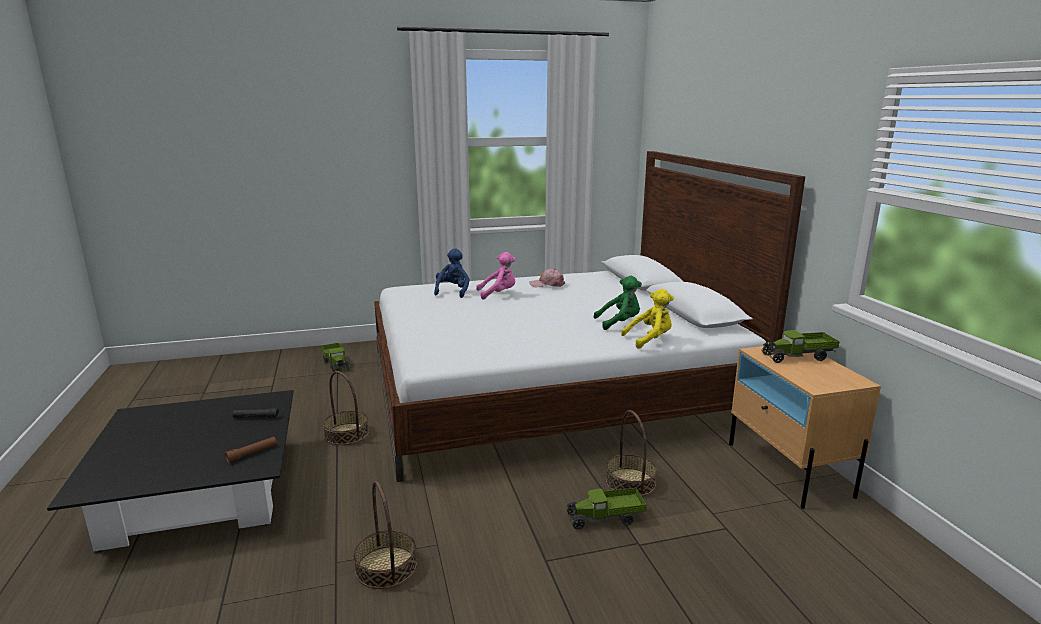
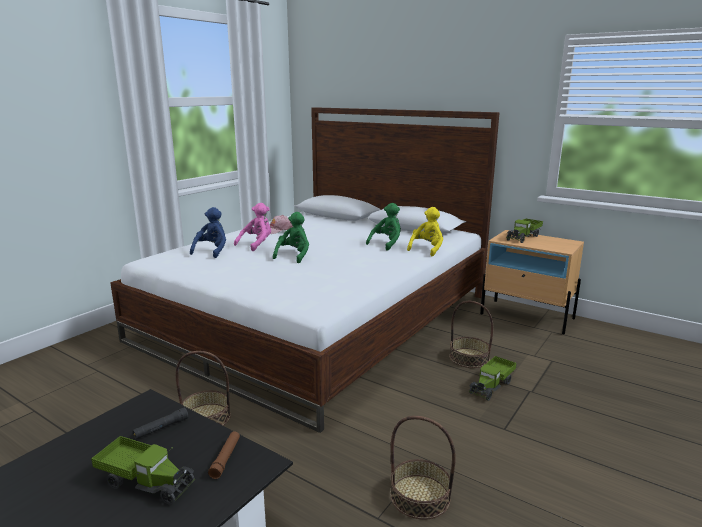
camera: 40 degrees left, 0 degrees up
toy truck [321,343,349,372] -> toy truck moved to [91,436,196,505]
blue plush toy [434,248,469,298] -> blue plush toy turned 45 degrees clockwise [190,207,226,258]
none -> green plush toy [273,212,309,263]

